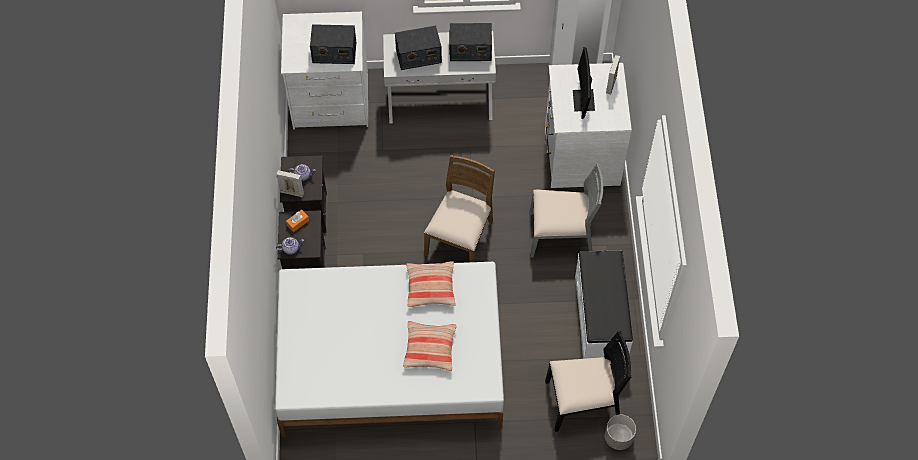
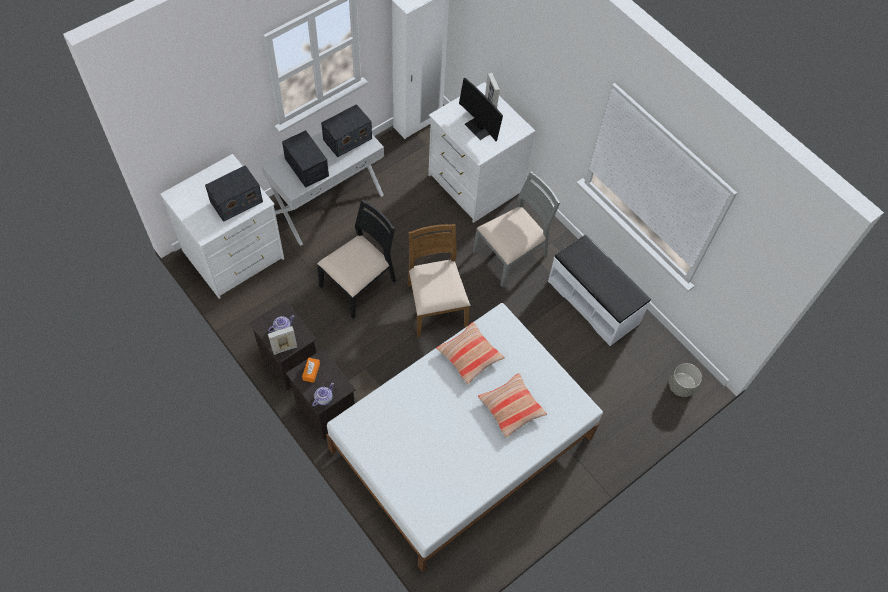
camera: 40 degrees left, 0 degrees up
radio [395,25,442,70] -> radio turned 75 degrees counterclockwise [282,130,329,188]
black chair [545,331,631,432] -> black chair moved to [317,200,396,319]

